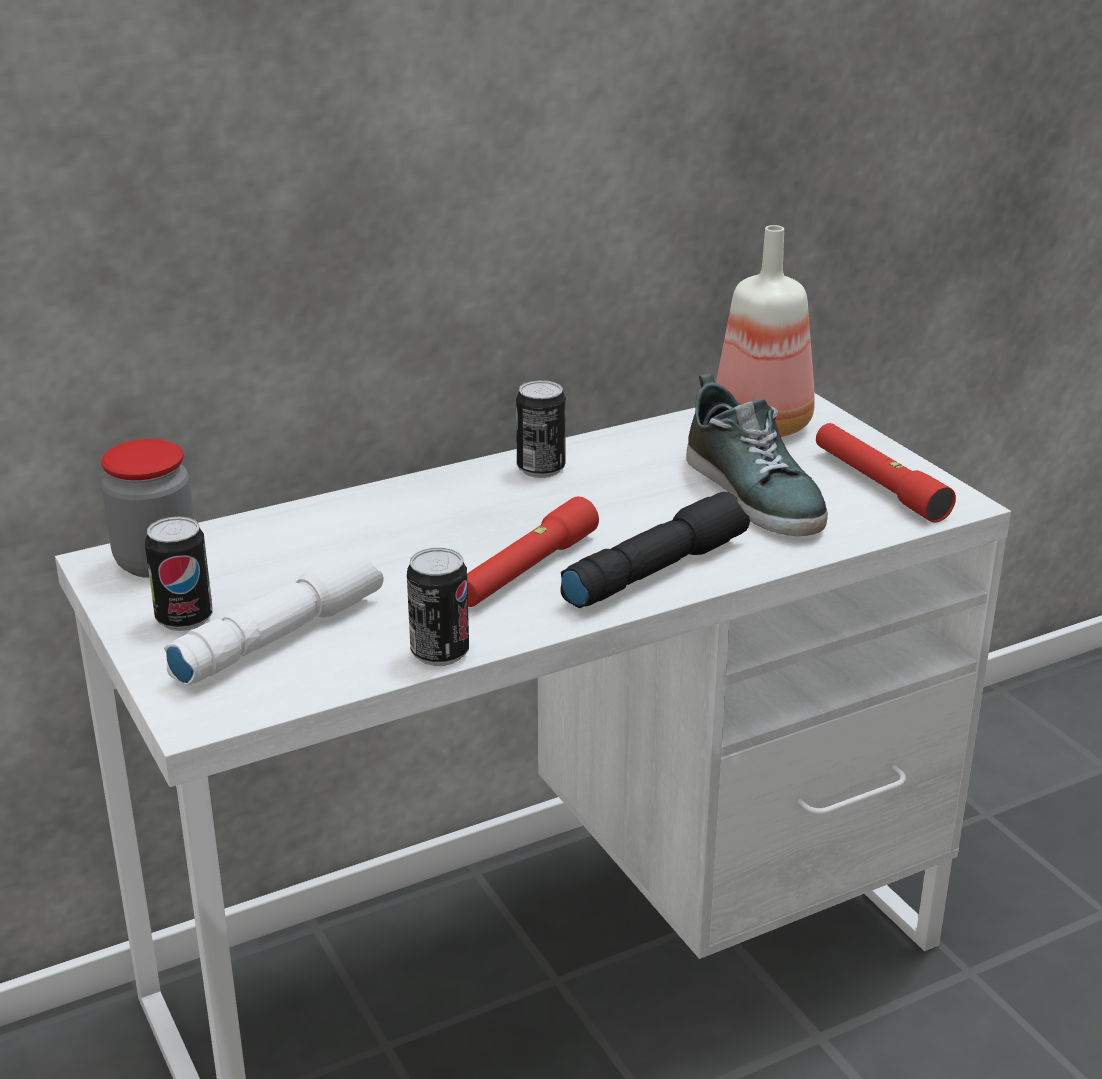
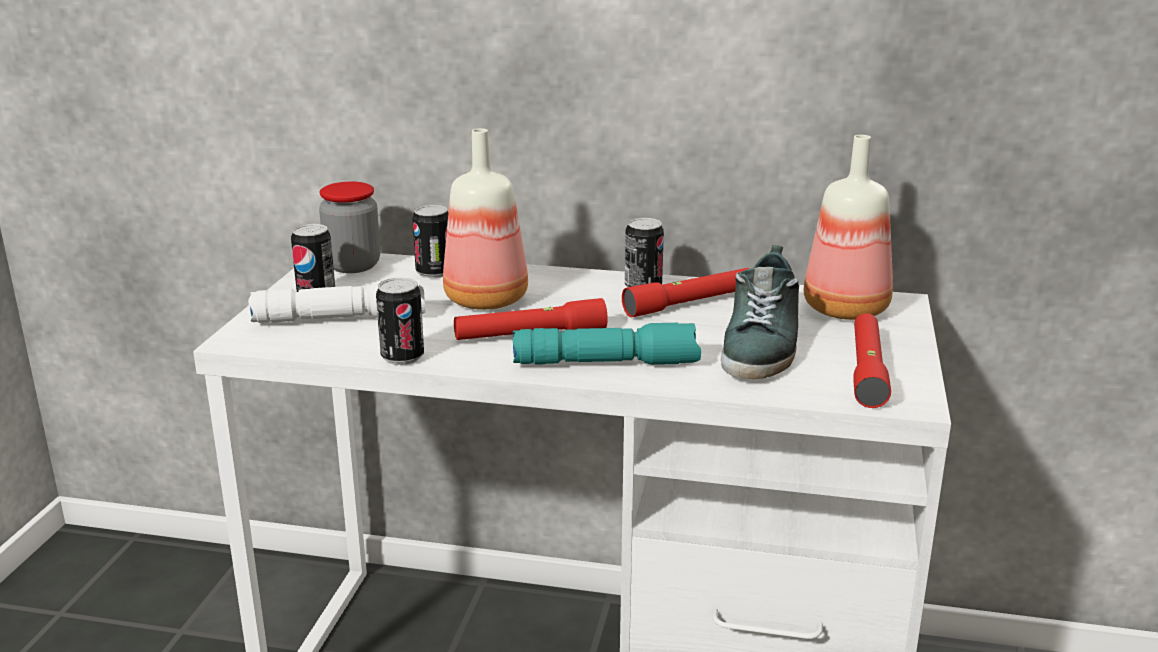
camera: 40 degrees right, 5 degrees down
black flashlight [561,492,750,608] -> turquoise flashlight [513,323,701,365]
none -> can [412,205,448,278]
none -> bottle [443,128,528,310]
none -> red flashlight [622,268,750,317]

